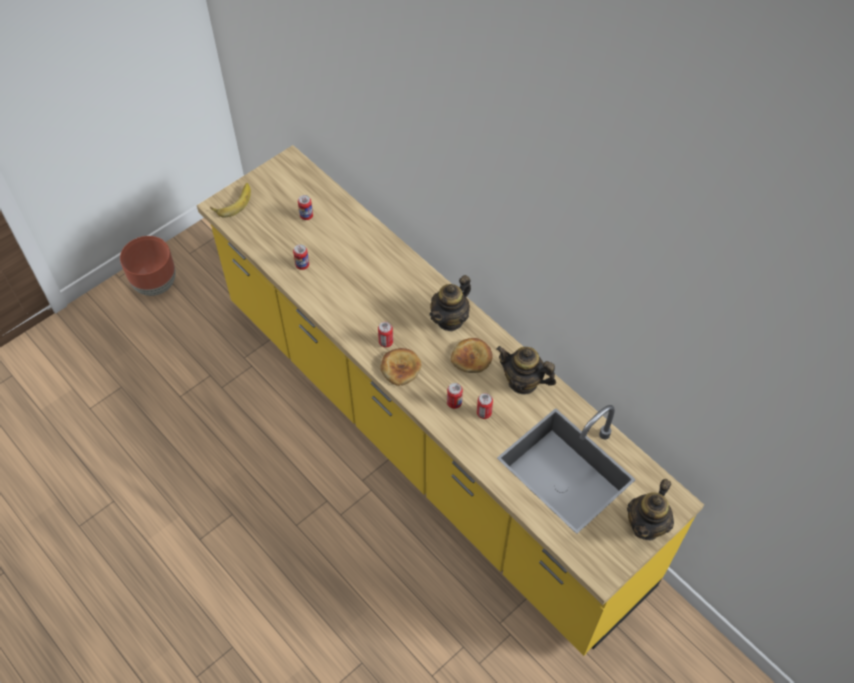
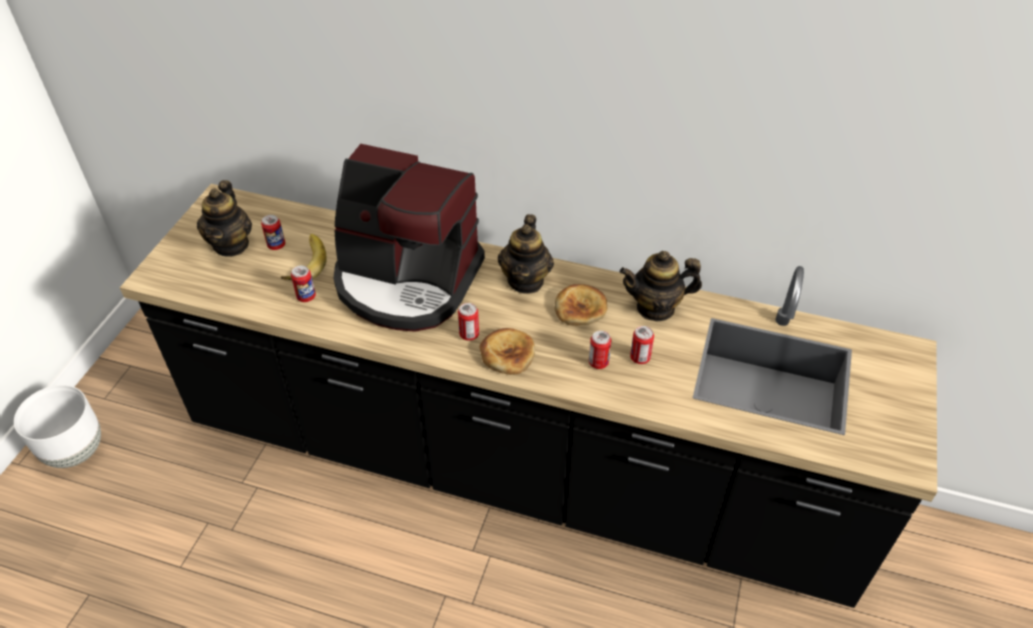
camera: 30 degrees left, 10 degrees down
brown planter [120,236,175,296] -> white planter [14,385,101,468]
yellow counter [197,145,704,656] -> black counter [120,184,937,608]
banana [210,183,251,217] -> banana moved to [280,234,327,280]
teapot [627,479,674,540] -> teapot moved to [197,180,252,257]
none -> coffee machine [333,144,485,332]

